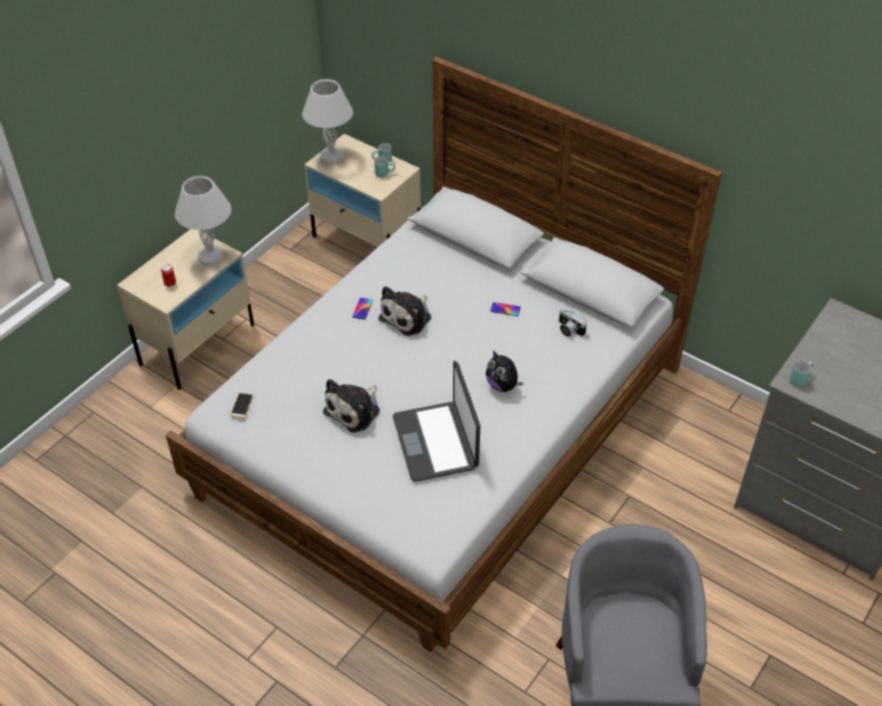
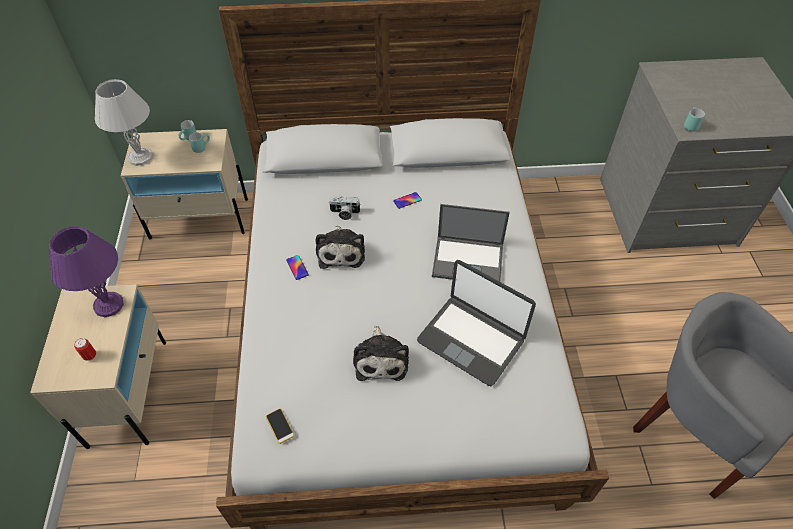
camera: 40 degrees left, 5 degrees up
white table lamp [174,176,232,266] -> purple table lamp [49,226,124,317]
plush toy [486,350,524,392] -> laptop [432,204,510,282]
camera [559,307,587,337] -> camera moved to [328,196,361,220]

